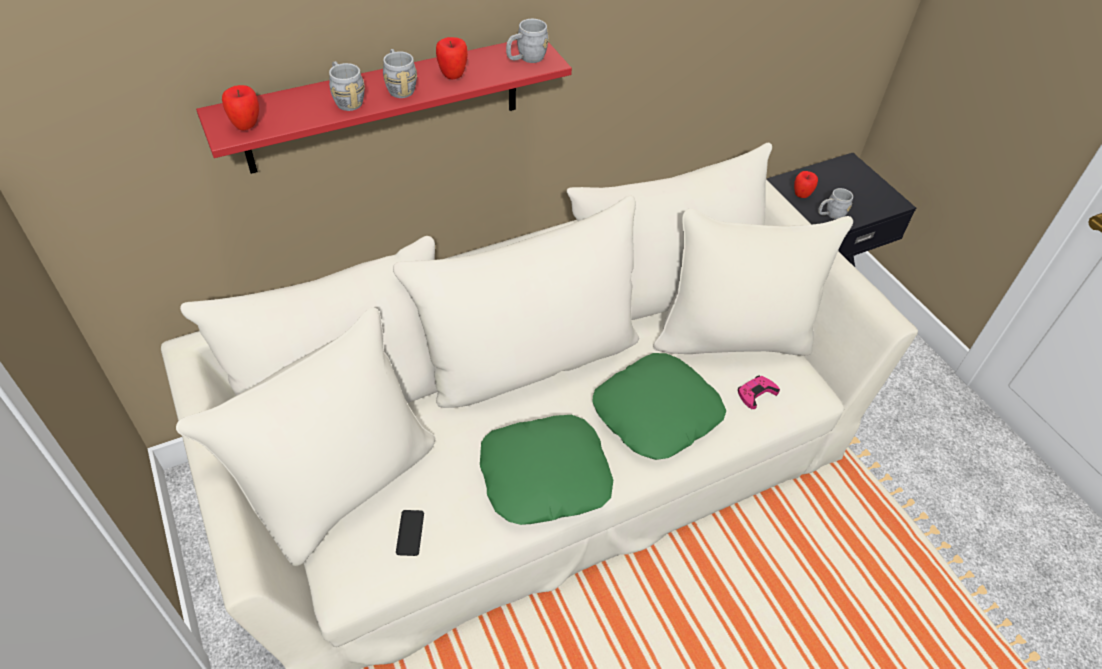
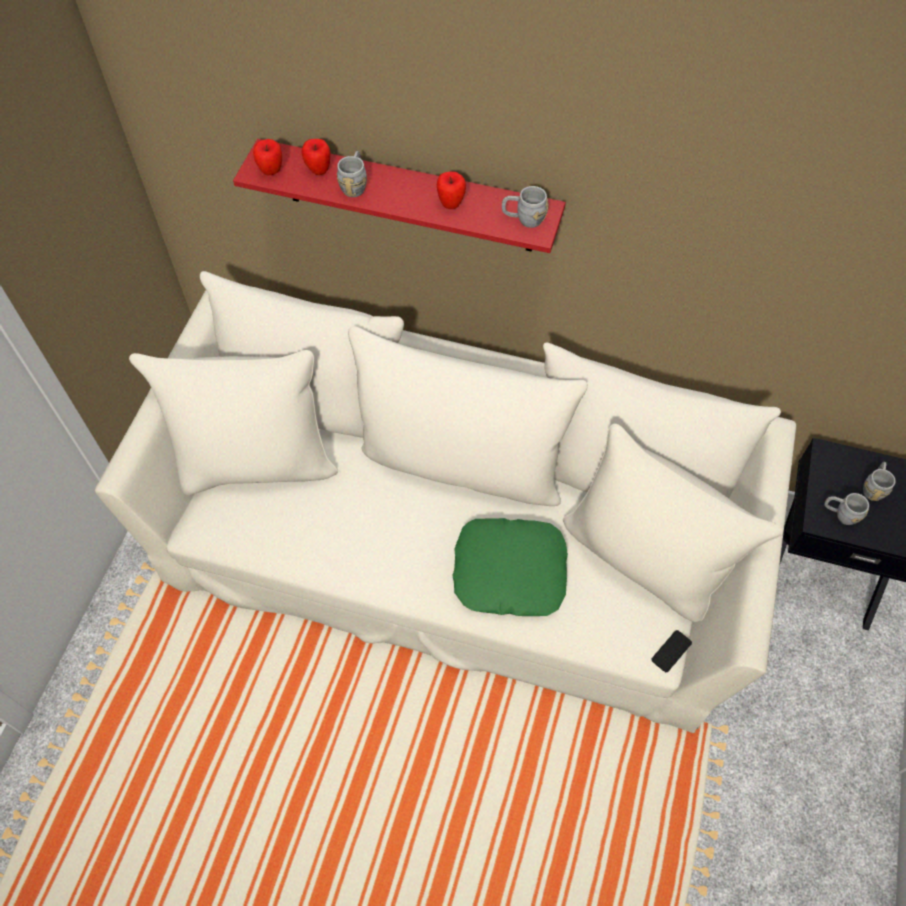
camera: 45 degrees right, 10 degrees up
grey mug [383,49,417,98] -> grey mug moved to [863,462,896,501]
phone [396,510,424,556] -> phone moved to [652,630,692,672]
green pillow [480,415,613,525] -> none
pink game controller [738,376,780,409] -> none
apple [794,171,818,198] -> apple moved to [302,139,330,175]

